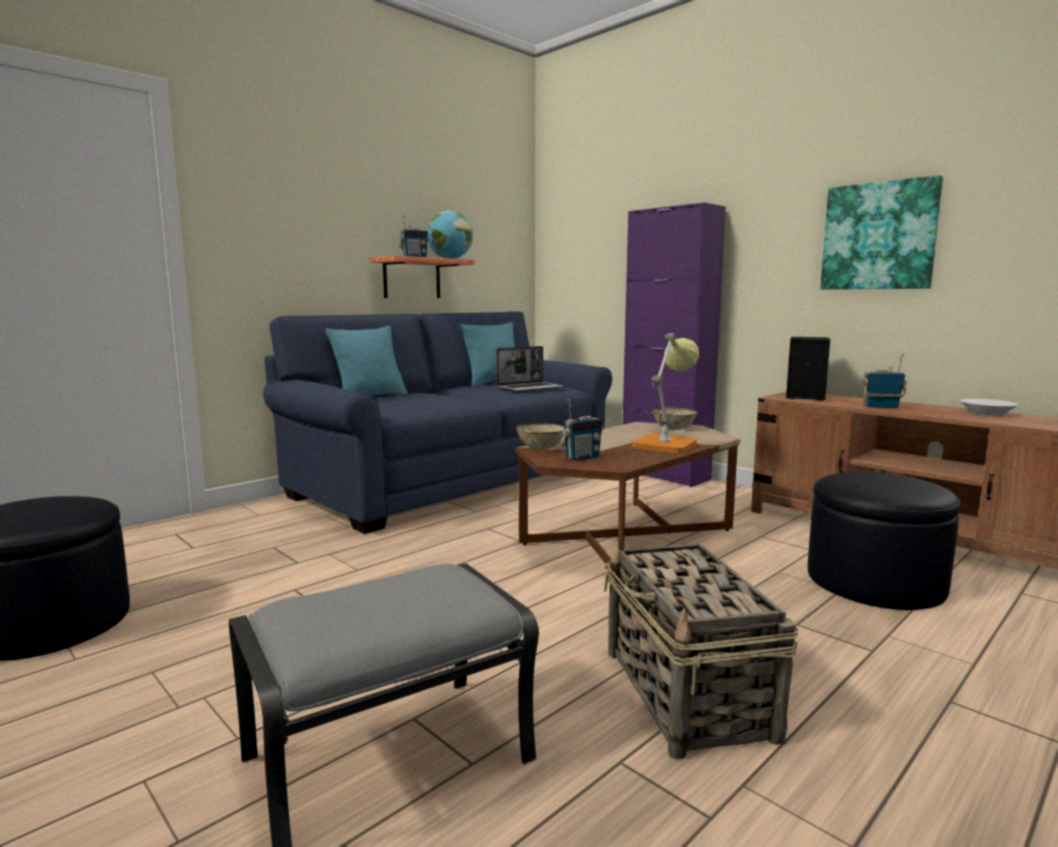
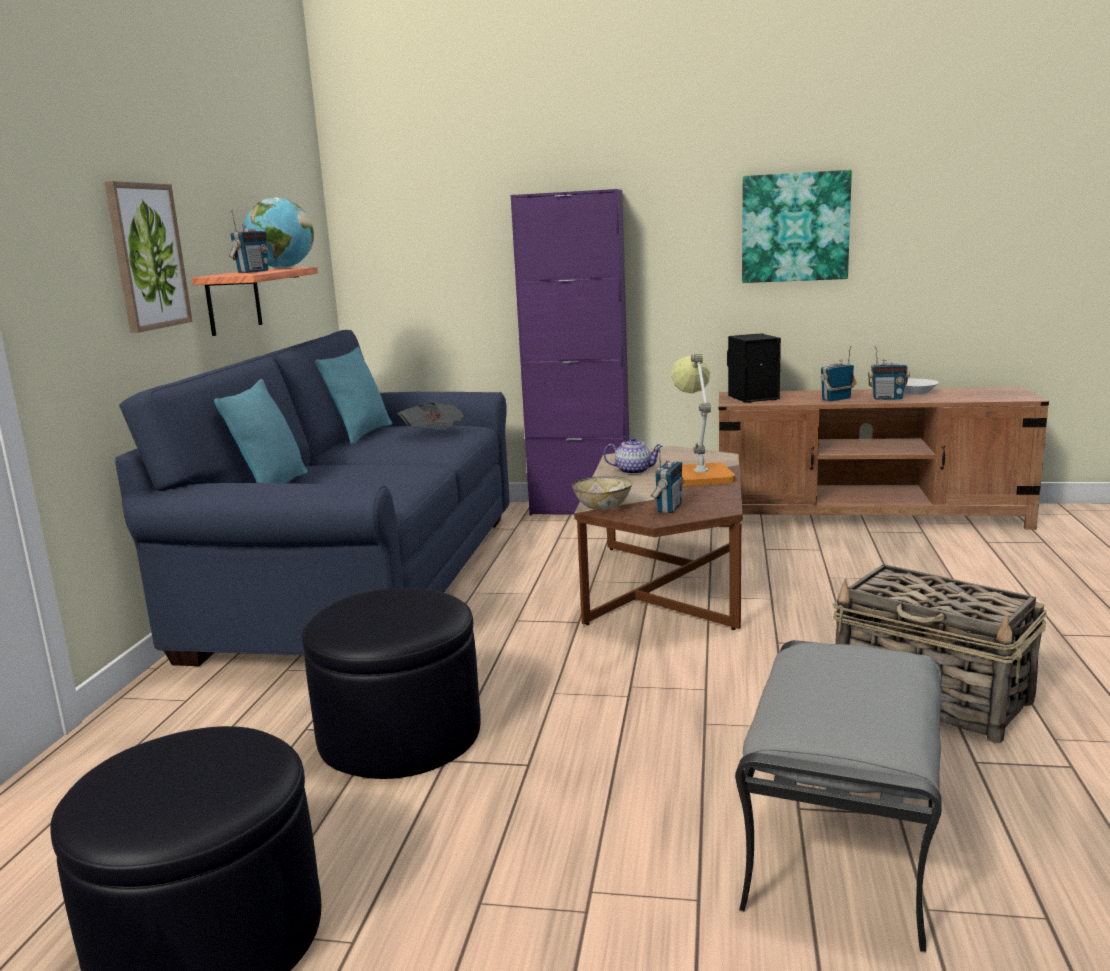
camera: 35 degrees left, 5 degrees up
laptop [496,346,564,392] -> newspaper [397,403,465,428]
bowl [652,407,697,430] -> none
black ottoman [808,471,961,610] -> black ottoman moved to [302,587,481,779]
none -> picture [105,181,193,333]
none -> teapot [603,437,663,474]
none -> radio [868,346,910,400]

